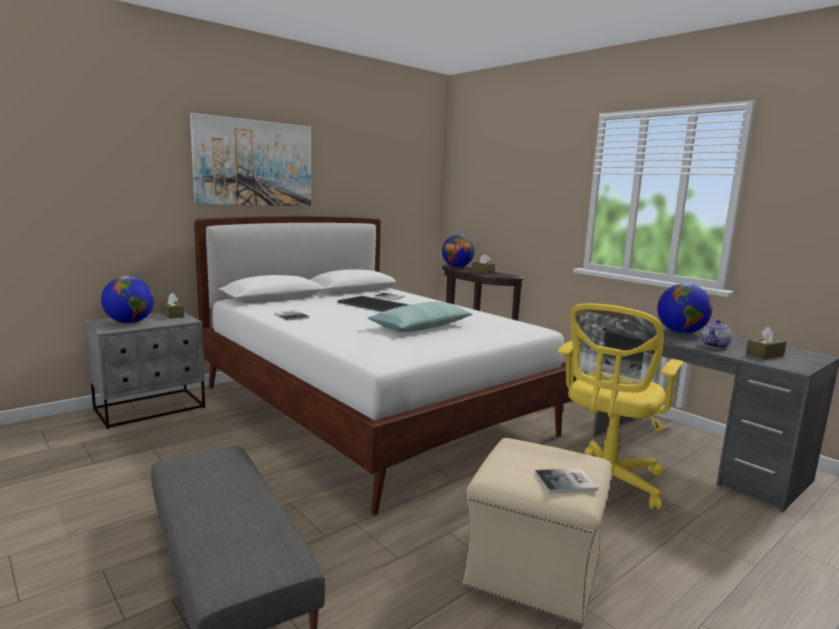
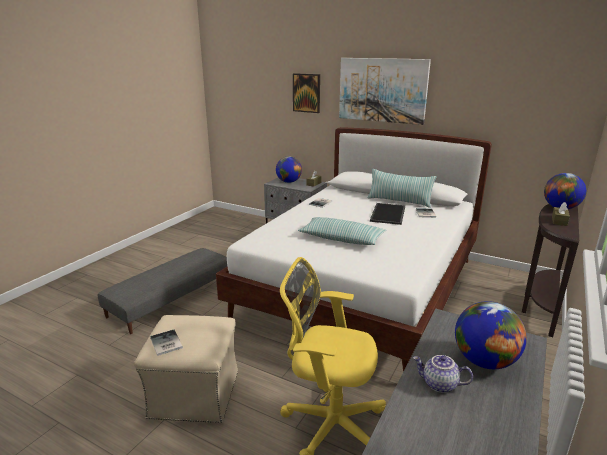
camera: 70 degrees right, 10 degrees up
brown tissue box [746,326,787,360] -> none
none -> picture [293,73,320,113]
none -> pillow [368,169,437,208]

